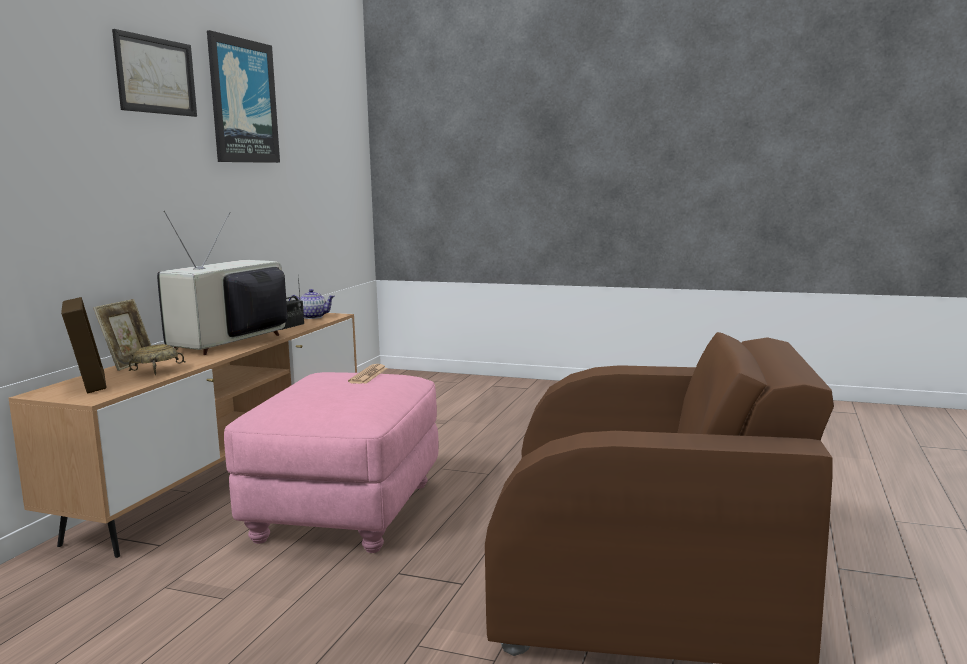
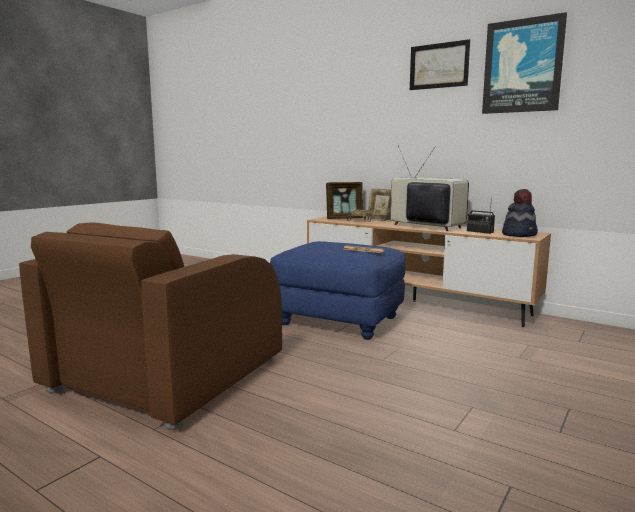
camera: 105 degrees right, 0 degrees up
pink ottoman [224,372,439,553] -> blue ottoman [270,241,405,340]
teapot [289,289,335,319] -> hat [502,189,538,237]

